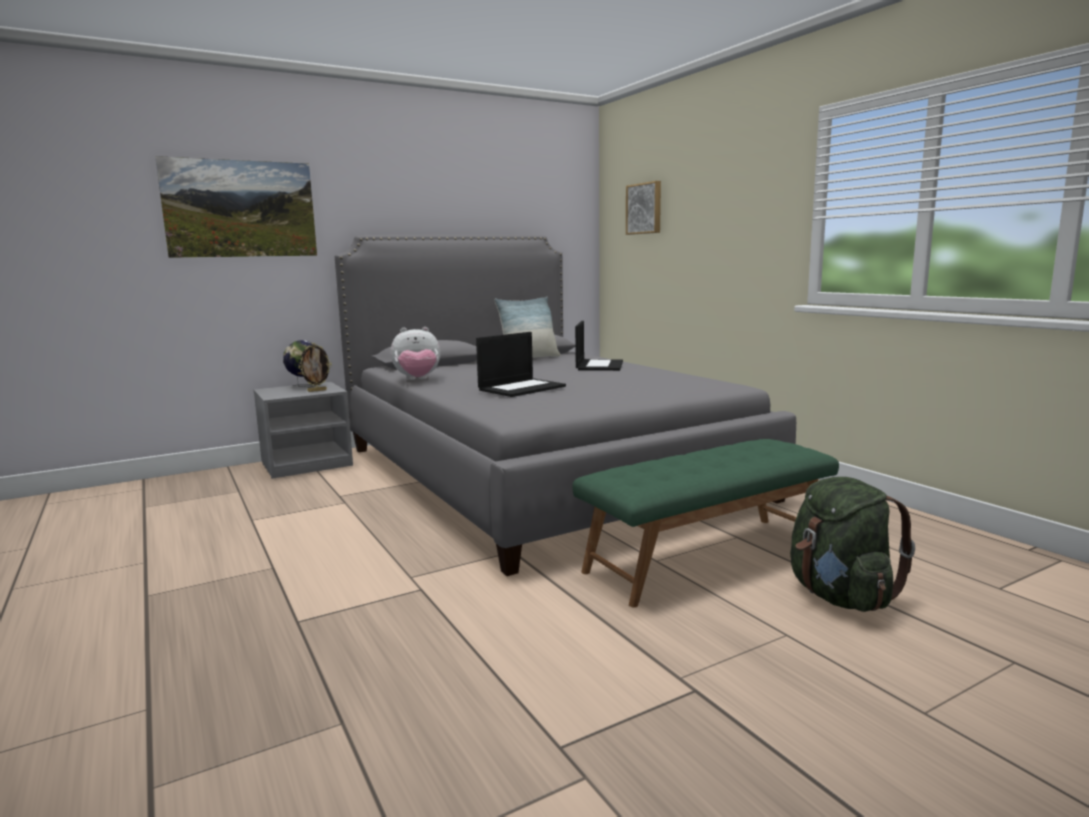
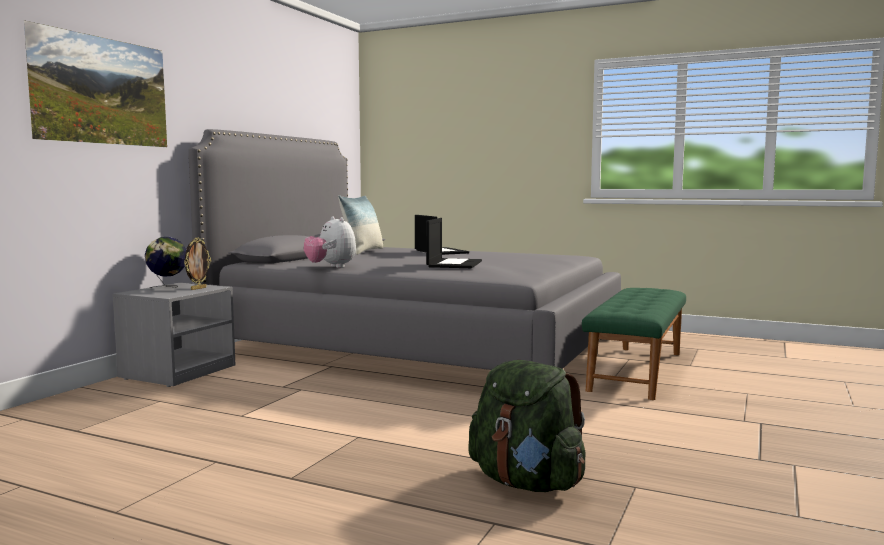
camera: 35 degrees left, 5 degrees down
plush toy [391,327,440,380] -> plush toy turned 105 degrees clockwise [304,217,356,268]
picture [626,181,661,235] -> none
green backpack [790,477,915,612] -> green backpack moved to [468,360,585,492]

